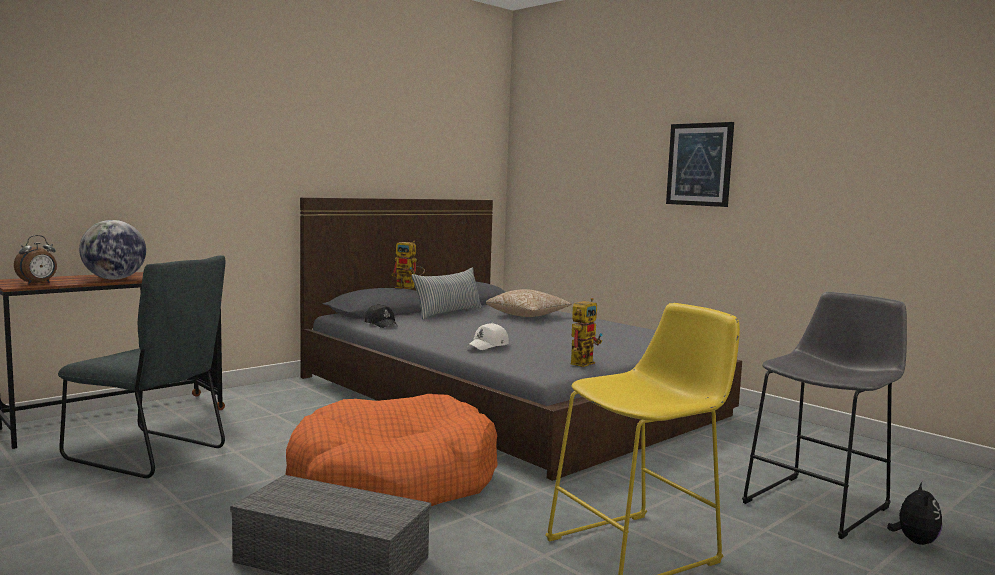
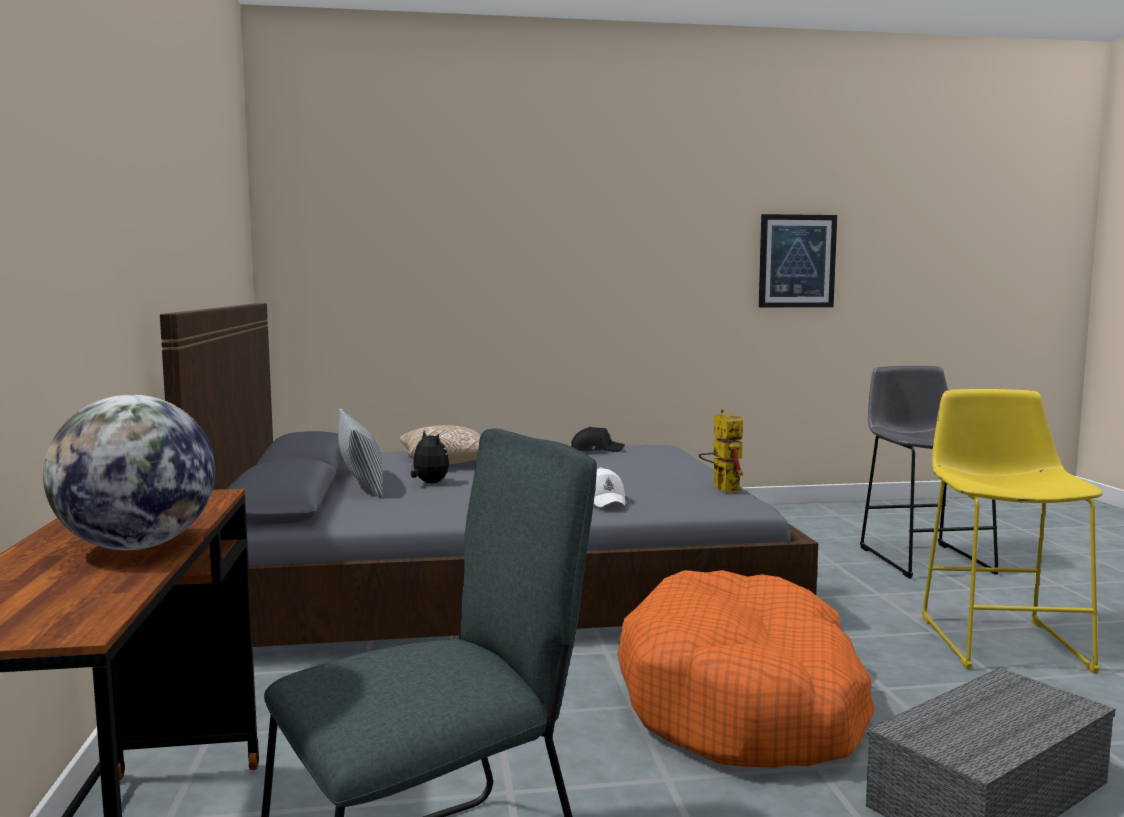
camera: 55 degrees left, 0 degrees up
alarm clock [14,235,57,284] -> none
black cap [365,304,397,328] -> black cap moved to [571,427,625,452]
toy robot [391,241,425,289] -> none
picture [666,122,734,207] -> picture moved to [759,214,837,307]
plush toy [887,482,942,545] -> plush toy moved to [409,430,449,483]

